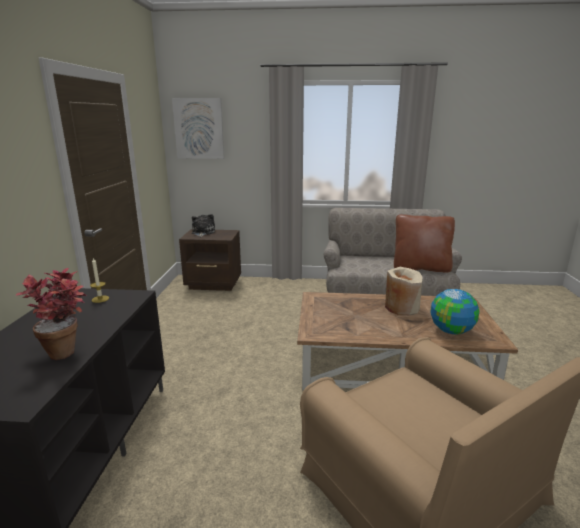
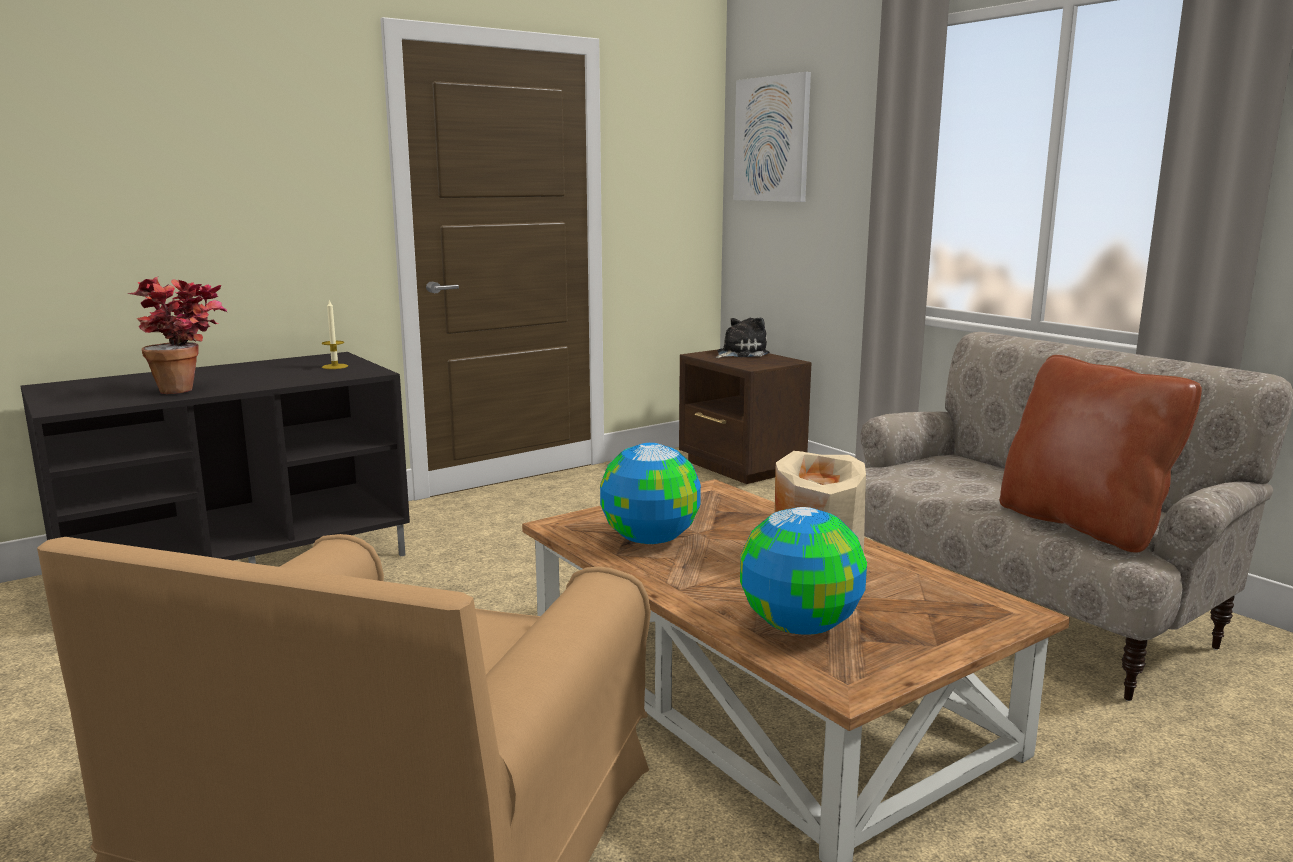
camera: 50 degrees right, 5 degrees down
none -> globe [600,443,701,544]

